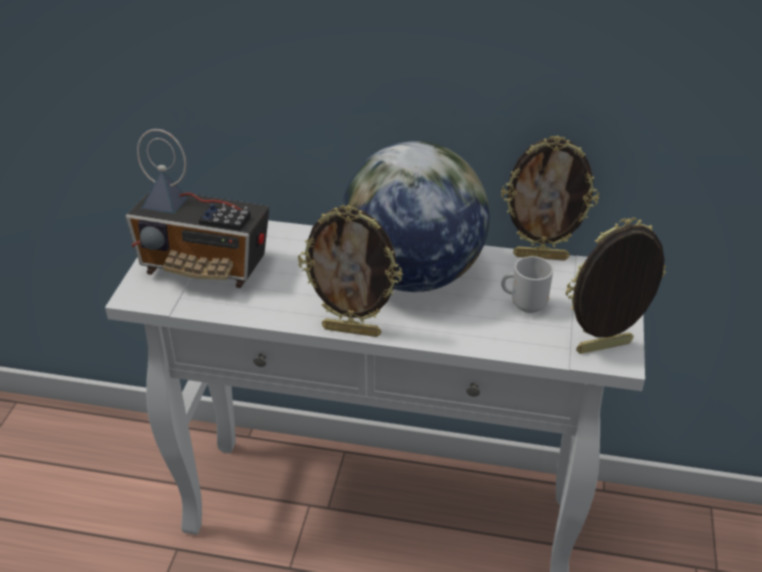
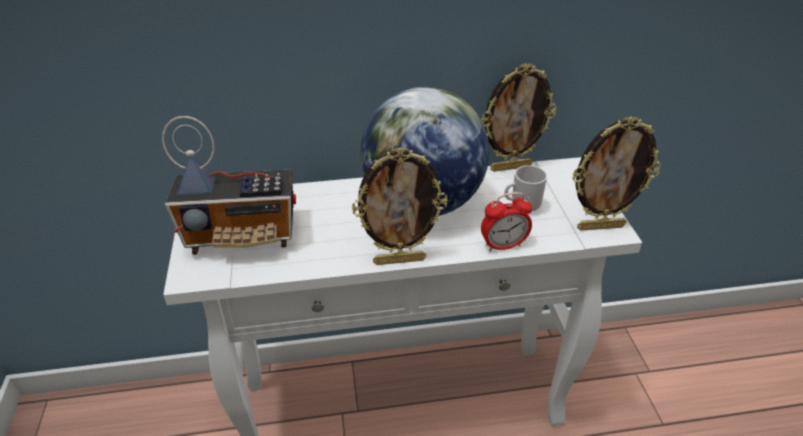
camera: 20 degrees left, 0 degrees up
picture frame [565,217,666,354] -> picture frame turned 150 degrees counterclockwise [573,116,661,231]
none -> alarm clock [481,192,532,251]

